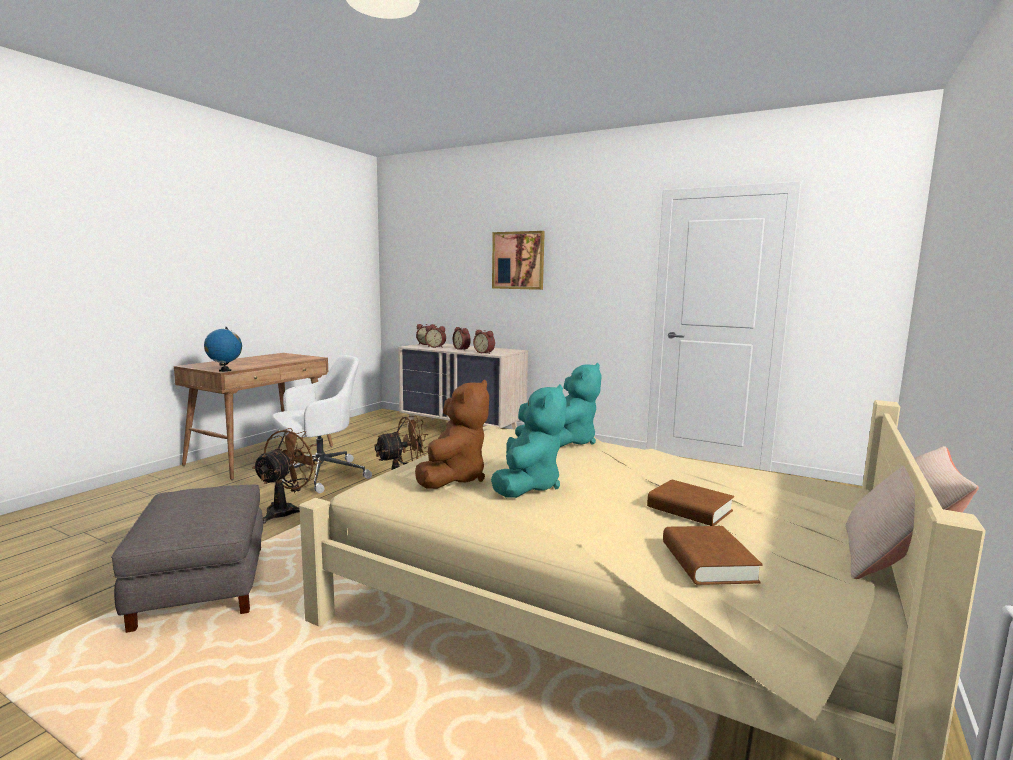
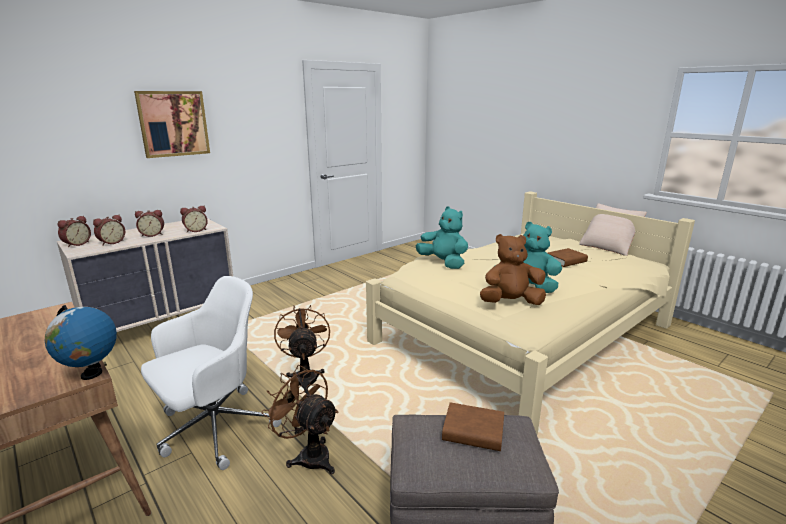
camera: 70 degrees left, 10 degrees up
white office chair [272,355,372,493] -> white office chair turned 60 degrees clockwise [141,276,282,470]
brown plush toy [415,380,489,489] -> brown plush toy turned 45 degrees counterclockwise [480,234,546,305]
brown book [663,526,762,585] -> brown book moved to [442,402,504,451]

